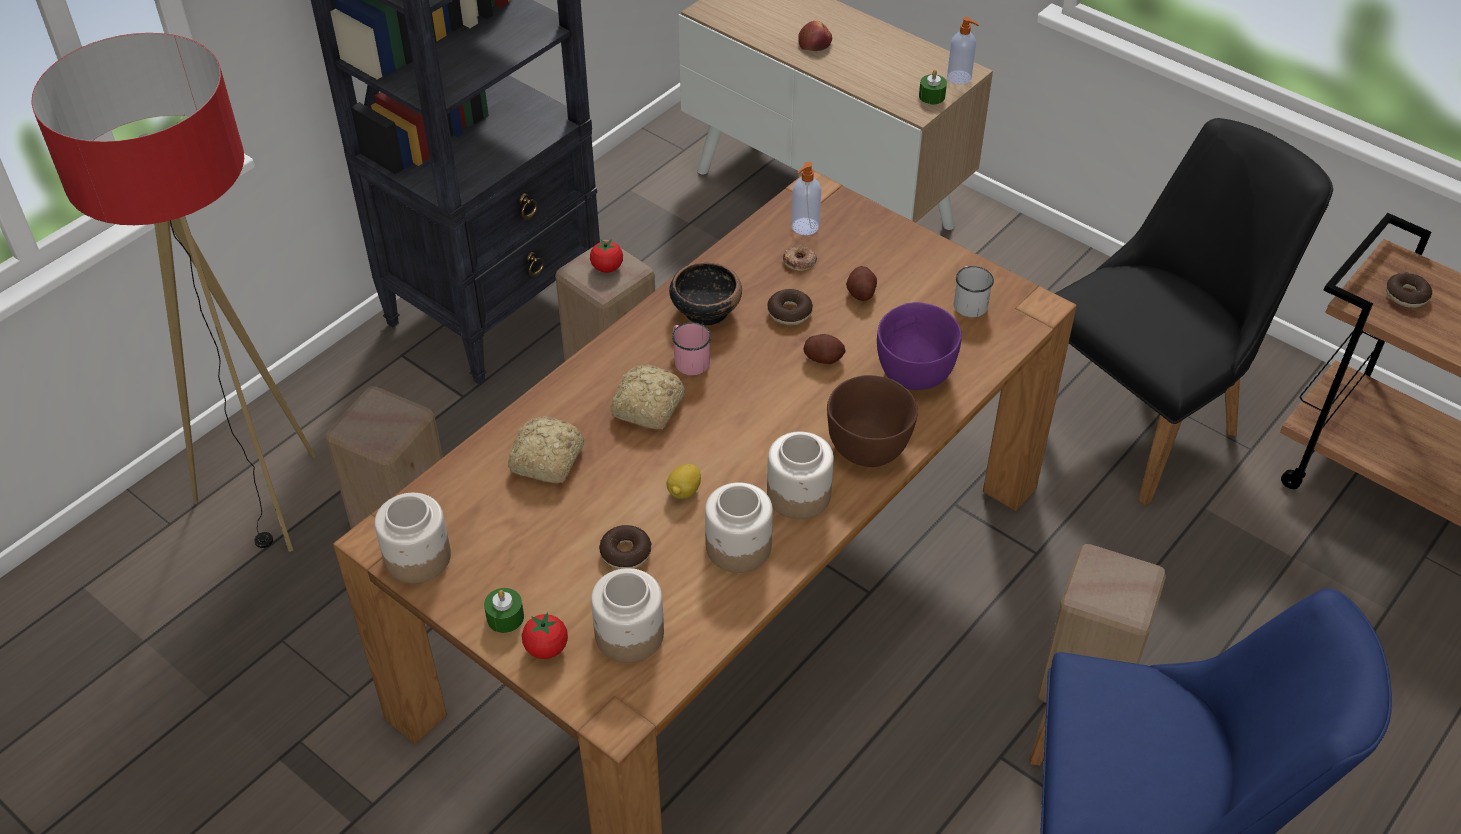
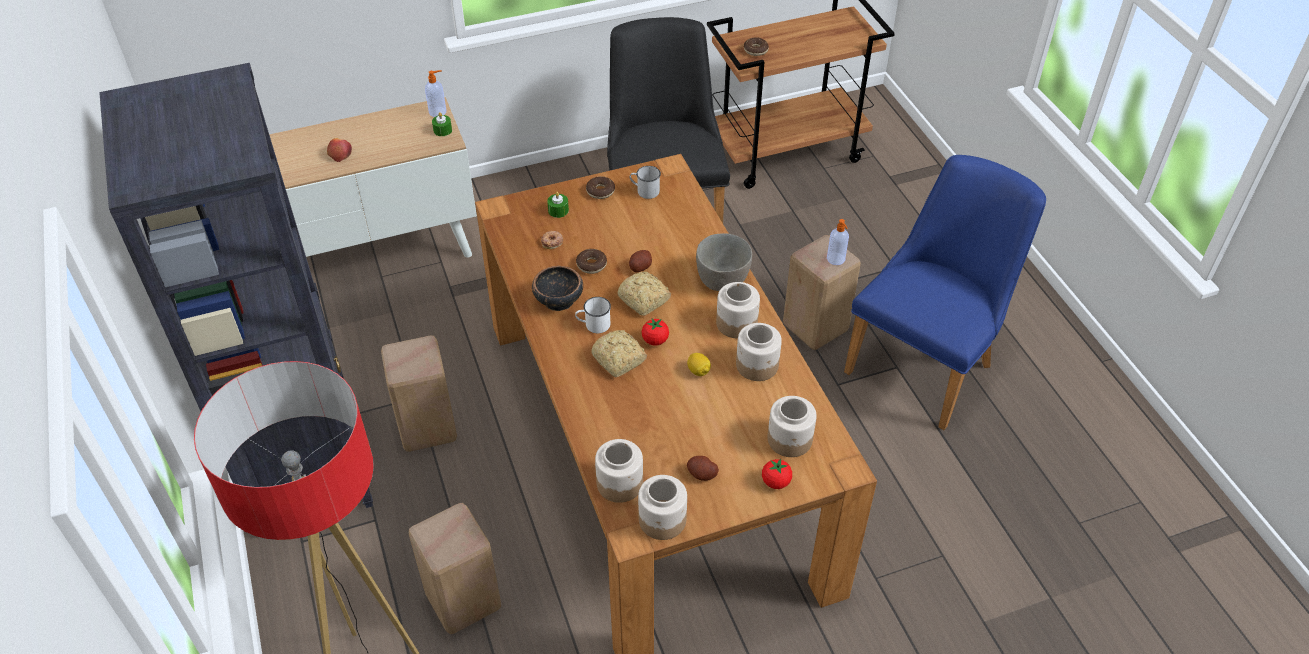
camera: 60 degrees left, 0 degrees up
green candle [484,588,524,633] -> green candle moved to [547,192,569,218]
bread [508,416,584,483] -> bread moved to [617,272,671,316]
tomato [590,239,623,273] -> tomato moved to [642,318,669,346]
donut [599,525,651,569] -> donut moved to [586,176,615,199]
pink mug [672,322,711,375] -> white mug [575,297,611,333]
soap dispenser [791,162,821,235] -> soap dispenser moved to [827,219,849,265]
brown bowl [827,375,918,467] -> grey bowl [696,233,752,291]
potato [846,266,877,301] -> potato moved to [687,456,719,481]
purple bowl [877,302,962,390] -> none
none -> jar [595,439,643,503]

